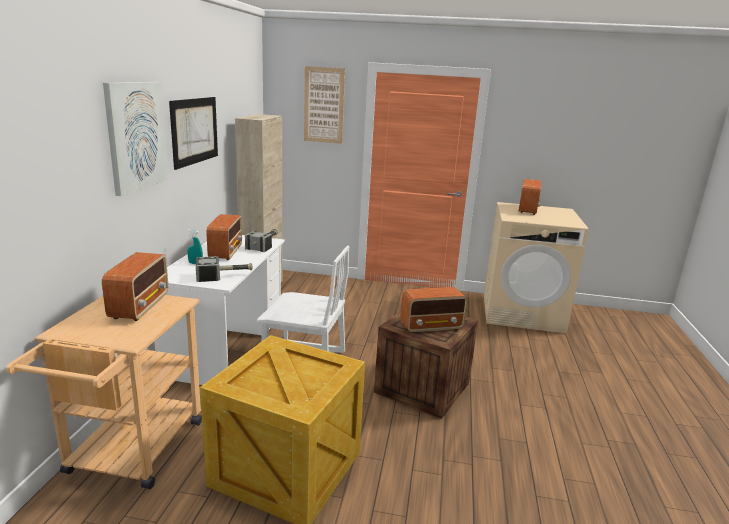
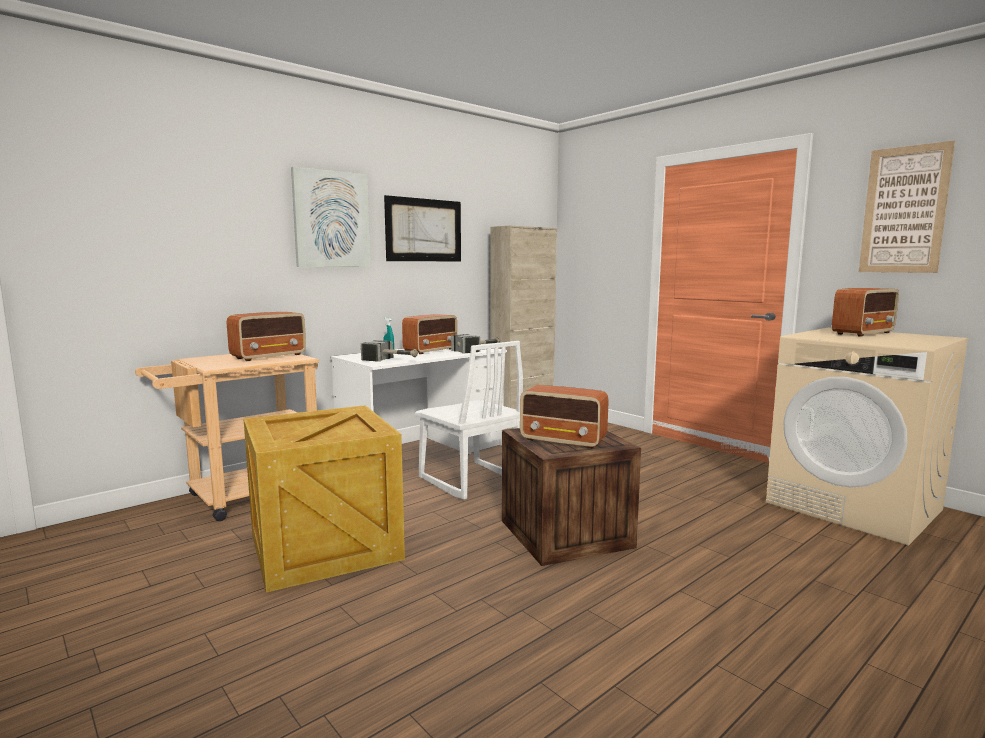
camera: 40 degrees right, 10 degrees down
picture [304,66,345,144] -> picture moved to [859,140,955,273]

